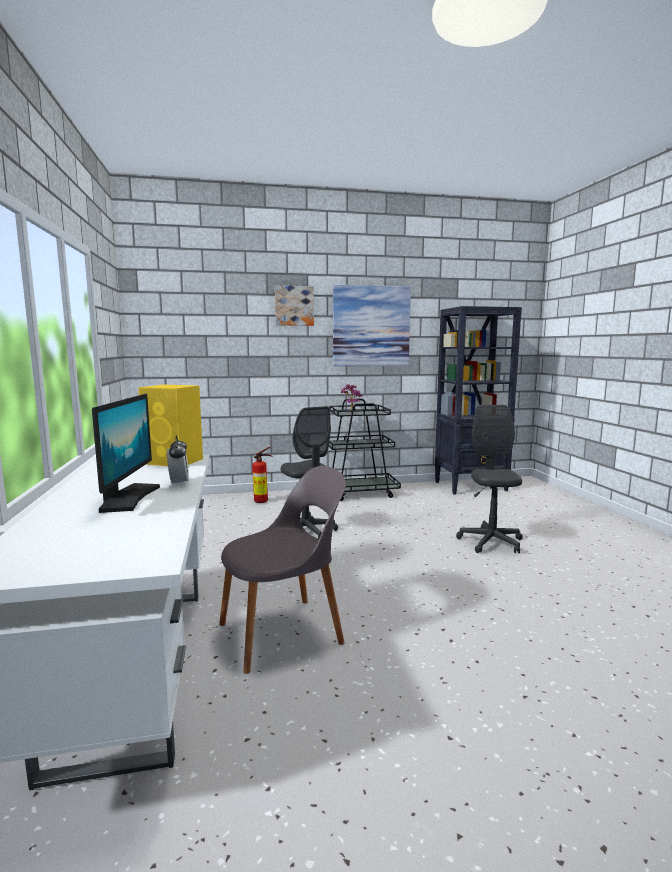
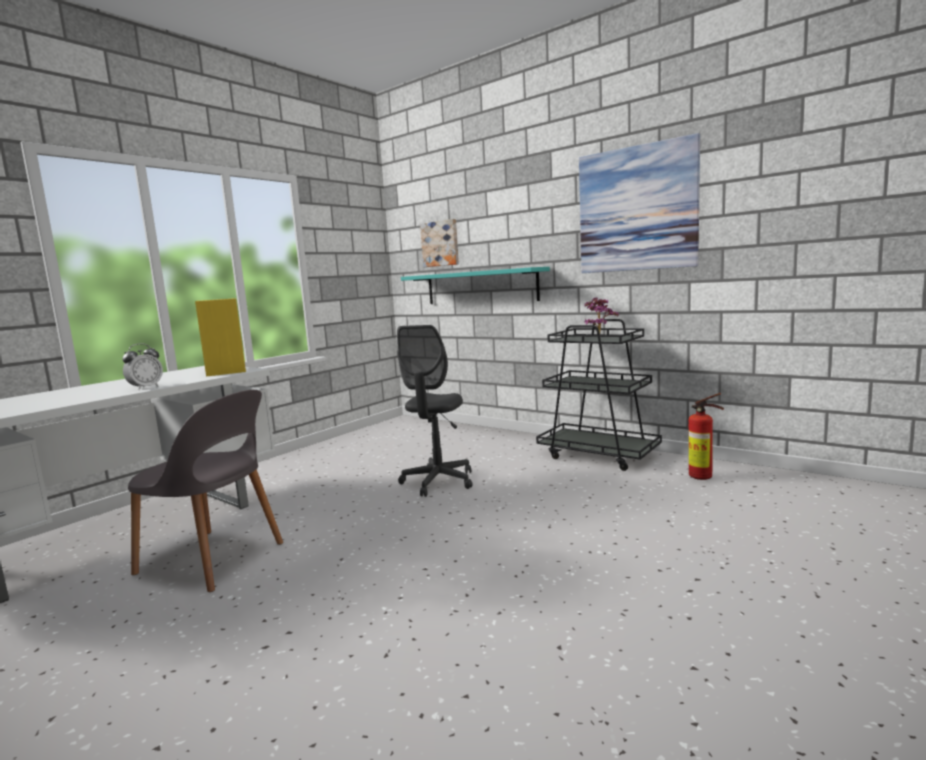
camera: 50 degrees right, 0 degrees up
monitor [92,394,160,513] -> none
fire extinguisher [252,447,273,503] -> fire extinguisher moved to [689,393,724,480]
picture [275,285,314,326] -> picture moved to [420,219,459,267]
black bookcase [435,306,522,494] -> none
grey office chair [456,405,523,553] -> none
none -> turquoise shelf [401,267,550,304]

